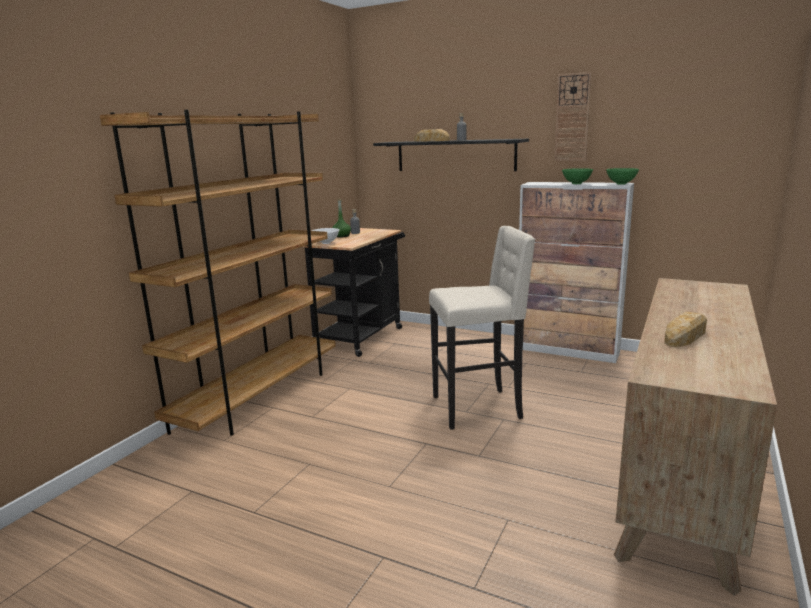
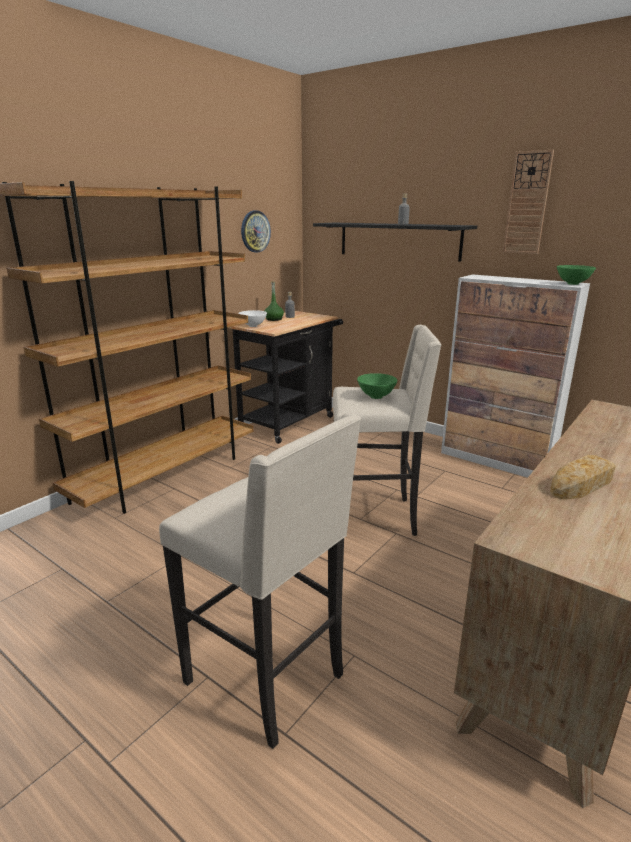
camera: 10 degrees right, 5 degrees up
bread [414,129,450,142] -> none
green bowl [562,168,593,184] -> green bowl moved to [357,373,397,399]
none -> beige stool [159,413,361,749]
none -> wall clock [241,211,271,253]

